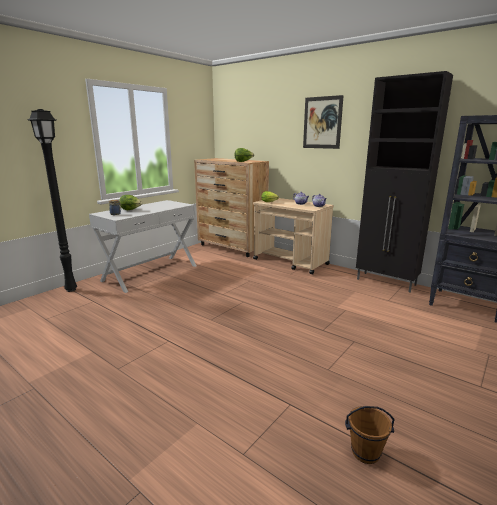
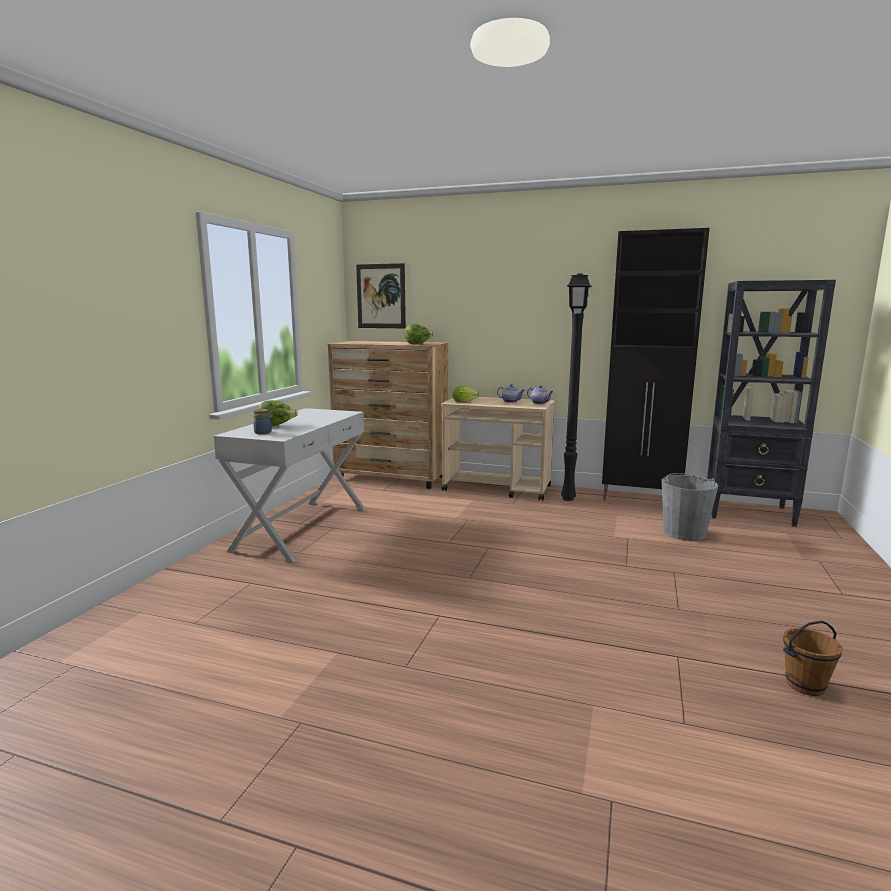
camera: 20 degrees left, 5 degrees down
black floor lamp [28,109,77,292] -> black floor lamp moved to [561,273,592,501]
picture [303,95,344,149] -> picture moved to [356,263,406,328]
none -> grey bucket [662,473,719,541]

